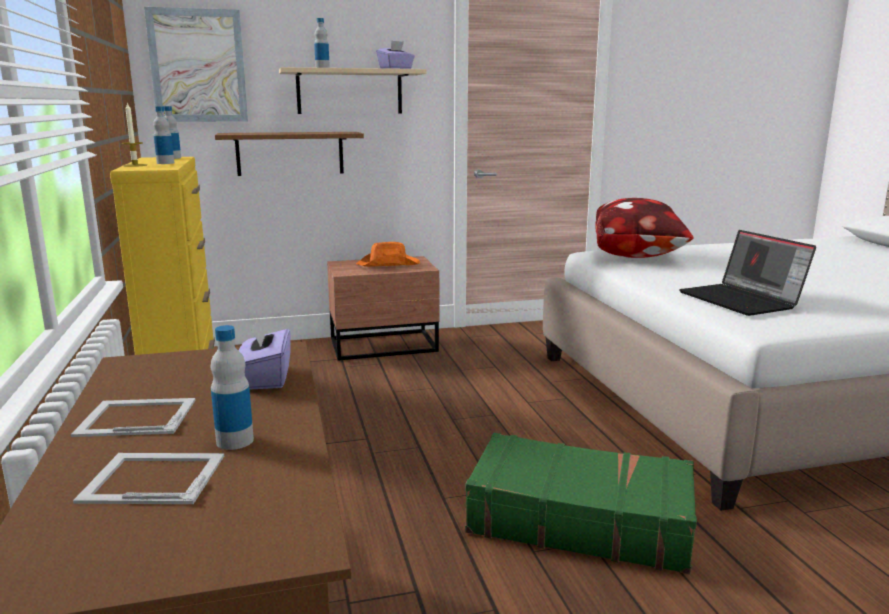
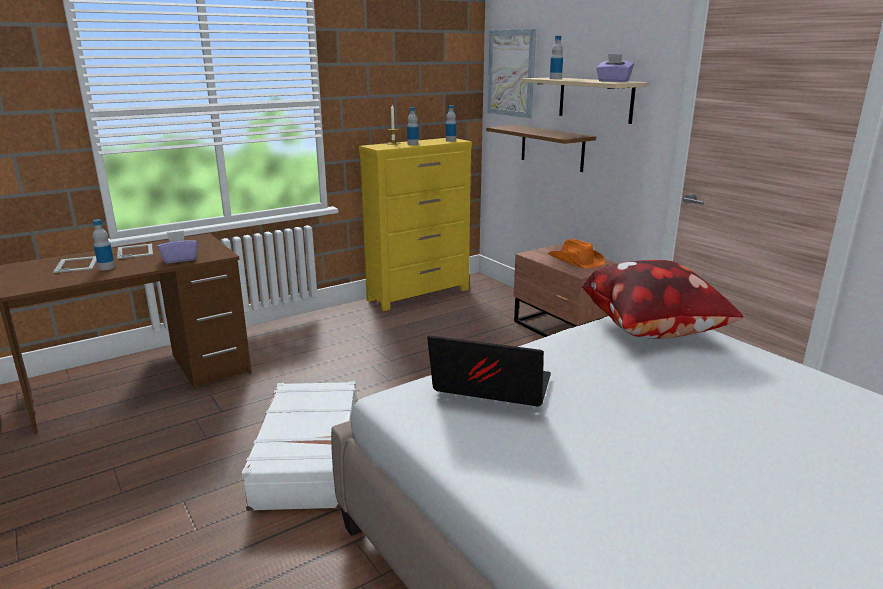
camera: 70 degrees right, 5 degrees up
green suitcase [465,433,697,574] -> white suitcase [242,381,358,511]
laptop [679,230,816,316] -> laptop turned 60 degrees clockwise [427,336,551,406]

